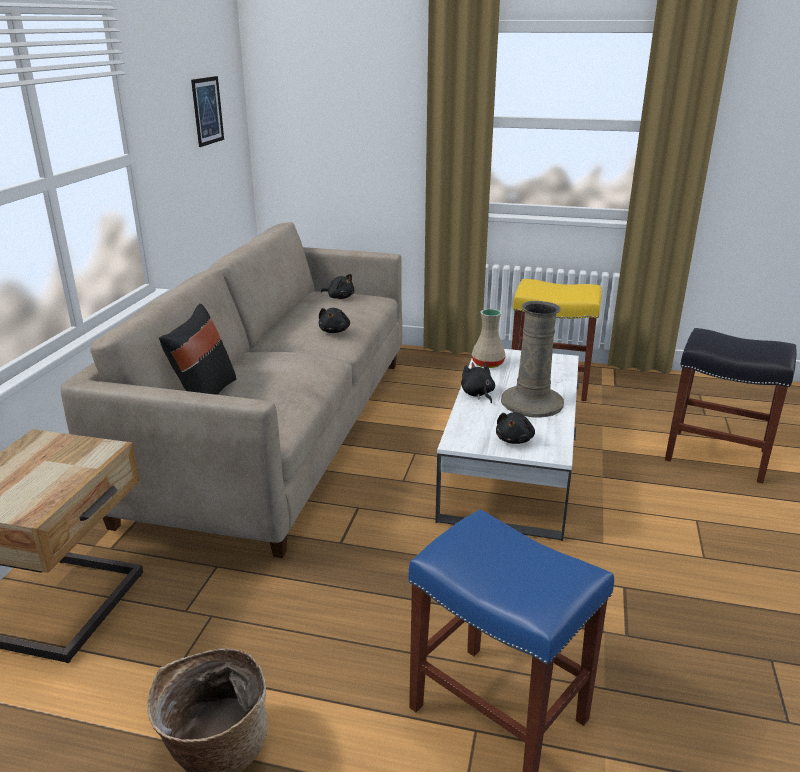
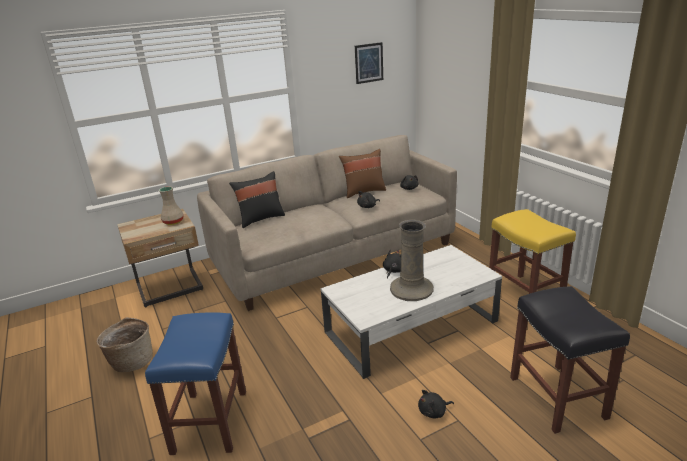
camera: 50 degrees right, 0 degrees up
beige vase [472,309,505,368] -> beige vase moved to [159,187,184,225]
black plush toy [496,412,535,444] -> black plush toy moved to [418,390,454,418]
none -> brown pillow [339,149,386,198]

